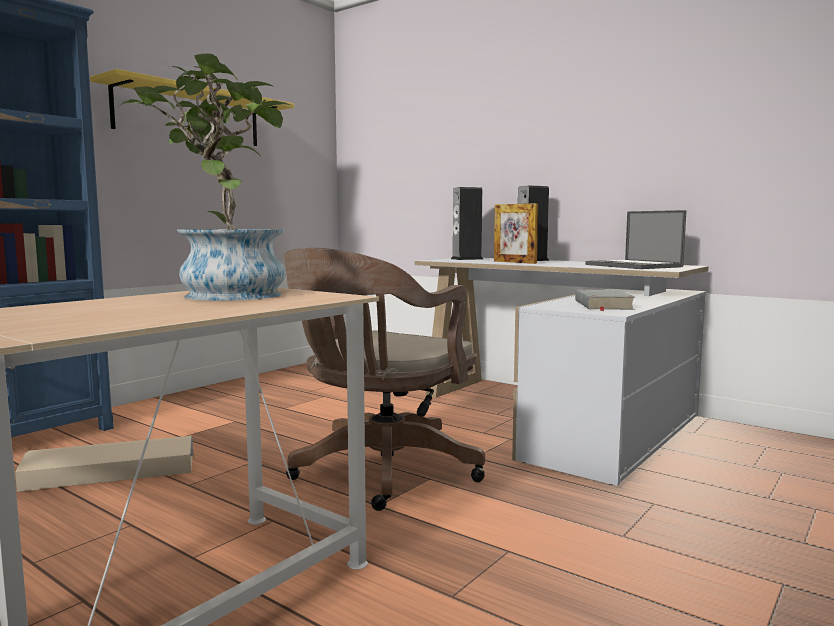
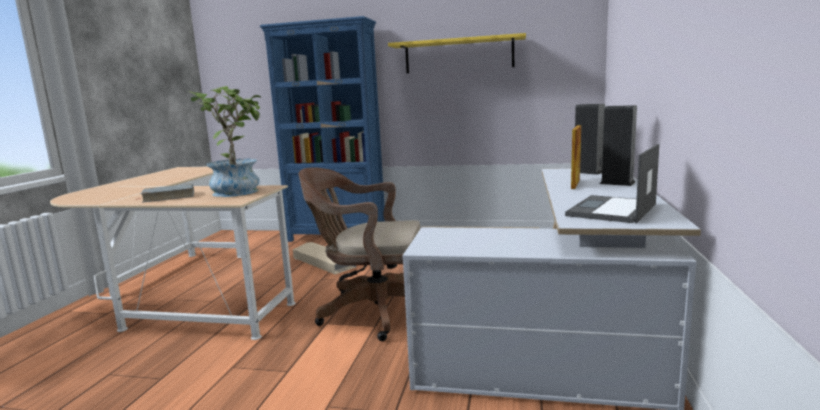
camera: 65 degrees right, 5 degrees up
grey book [575,289,636,311] -> grey book moved to [135,184,194,202]

